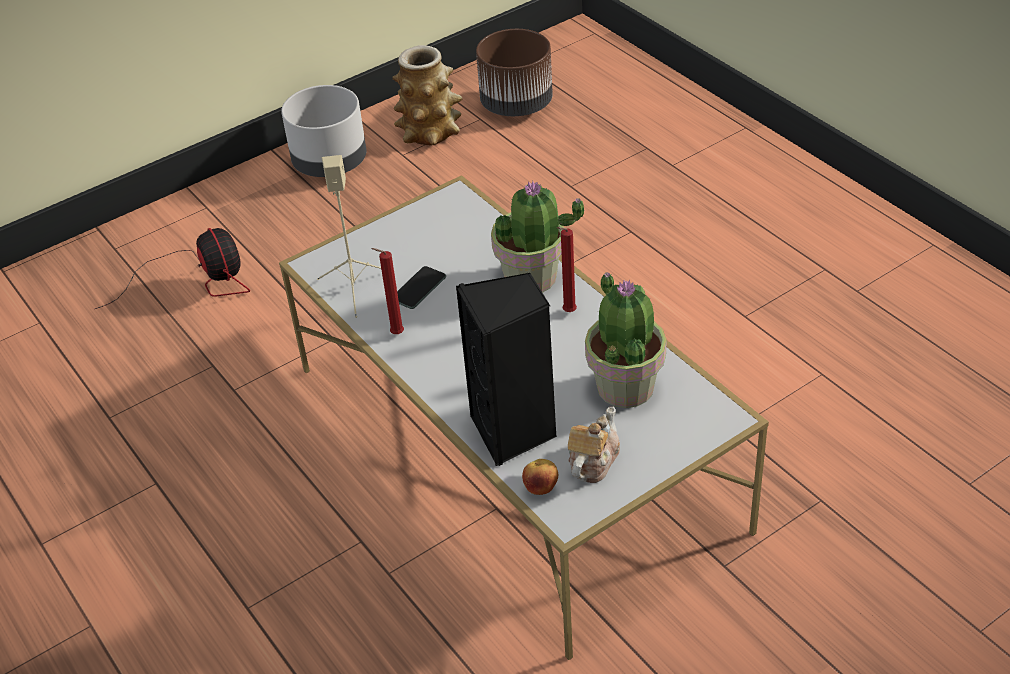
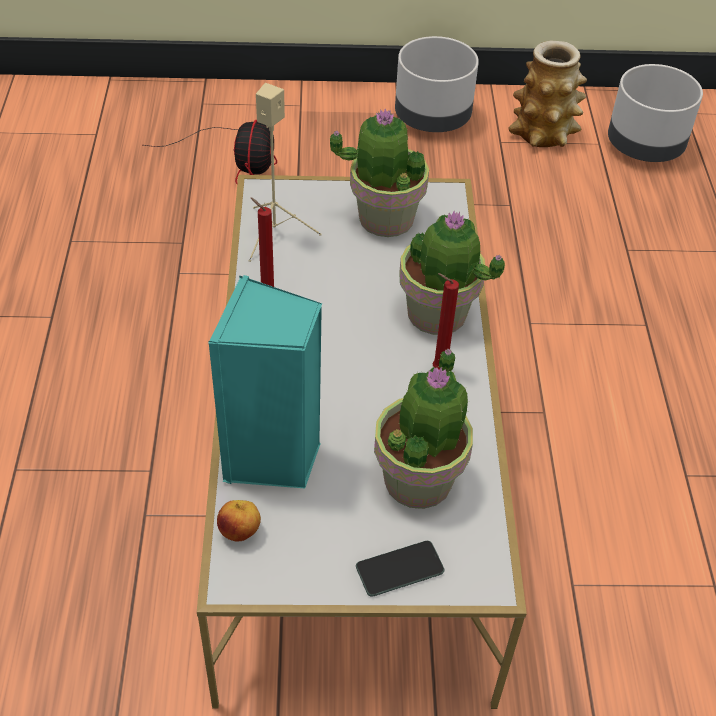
camera: 30 degrees right, 5 degrees up
phone [397,266,446,309] -> phone moved to [356,541,444,597]
black speaker [456,273,557,466] -> turquoise speaker [208,275,322,488]
brown planter [476,29,553,116] -> grey planter [608,64,703,162]
teapot [568,407,620,483] -> none
none -> potted plant [330,108,429,237]

